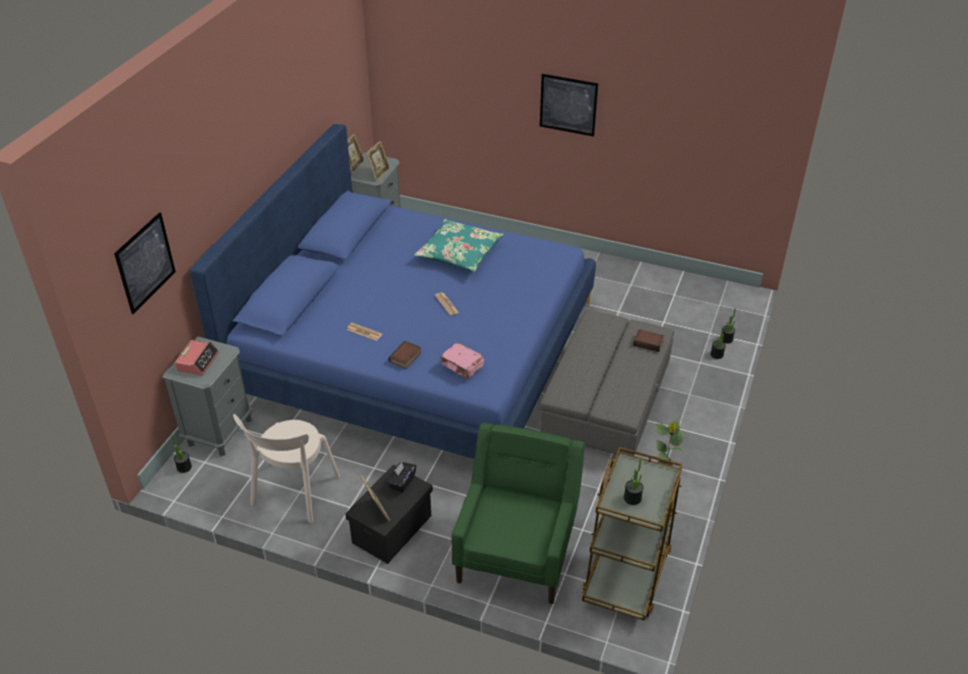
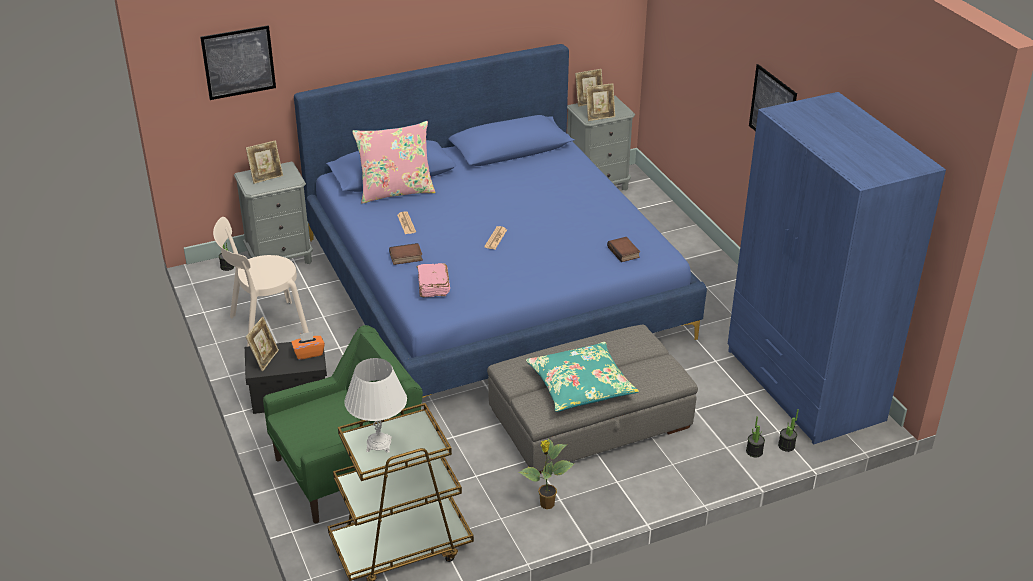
camera: 45 degrees right, 5 degrees down
alarm clock [175,340,219,376] -> picture frame [246,140,283,184]
black tissue box [386,462,416,493] -> orange tissue box [291,332,325,360]
turquoise pillow [414,219,504,272] -> turquoise pillow moved to [526,342,639,412]
potted plant [624,459,643,505] -> white table lamp [344,358,407,453]
book [633,329,664,352] -> book moved to [607,237,640,262]
none -> pink pillow [352,121,436,204]
none -> blue wardrobe [728,92,946,445]

